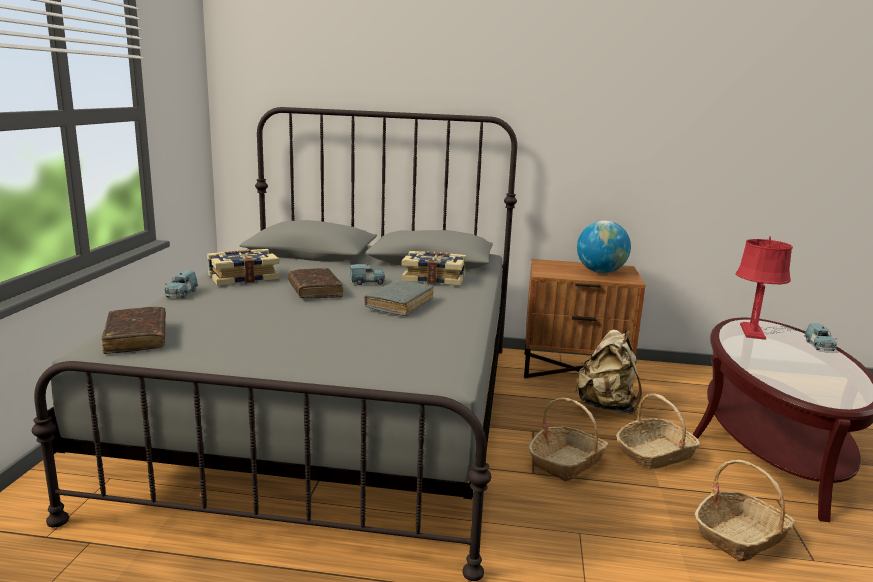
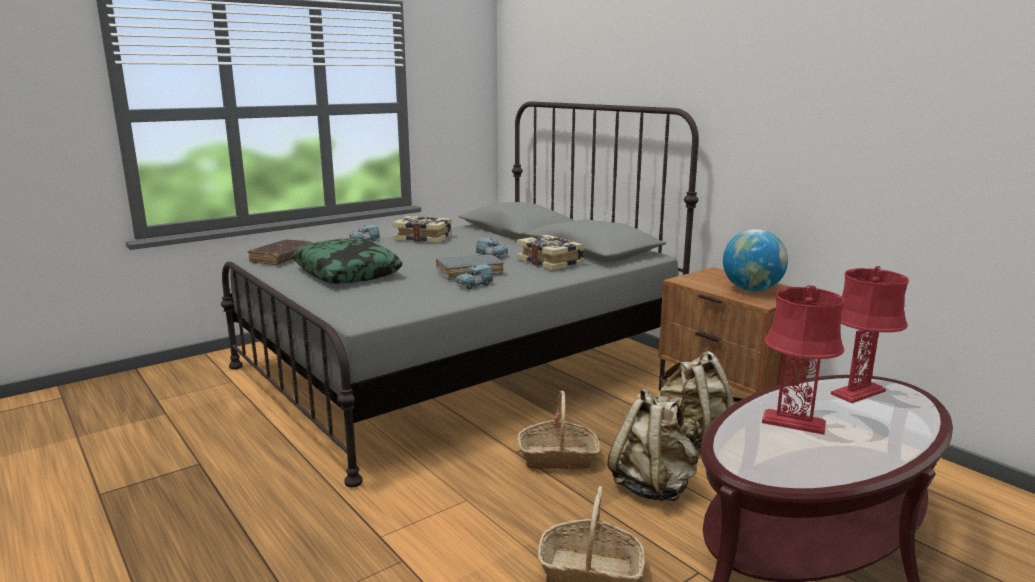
camera: 45 degrees right, 0 degrees up
brown book [288,268,343,298] -> none
basket [616,393,700,470] -> beige backpack [607,388,699,501]
blue toy car [804,323,837,351] -> blue toy car moved to [456,264,494,290]
none -> pillow [292,238,403,284]
none -> red table lamp [762,285,844,435]

